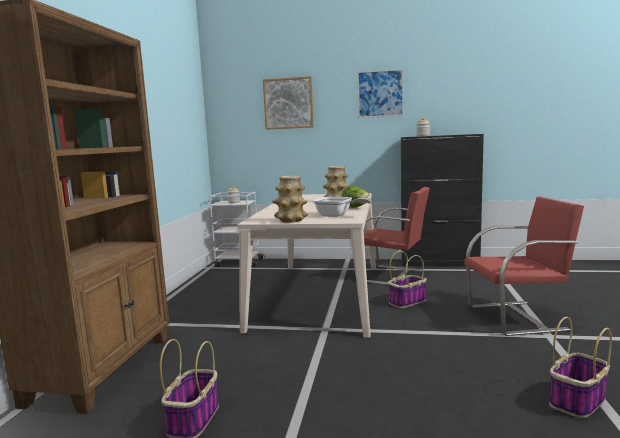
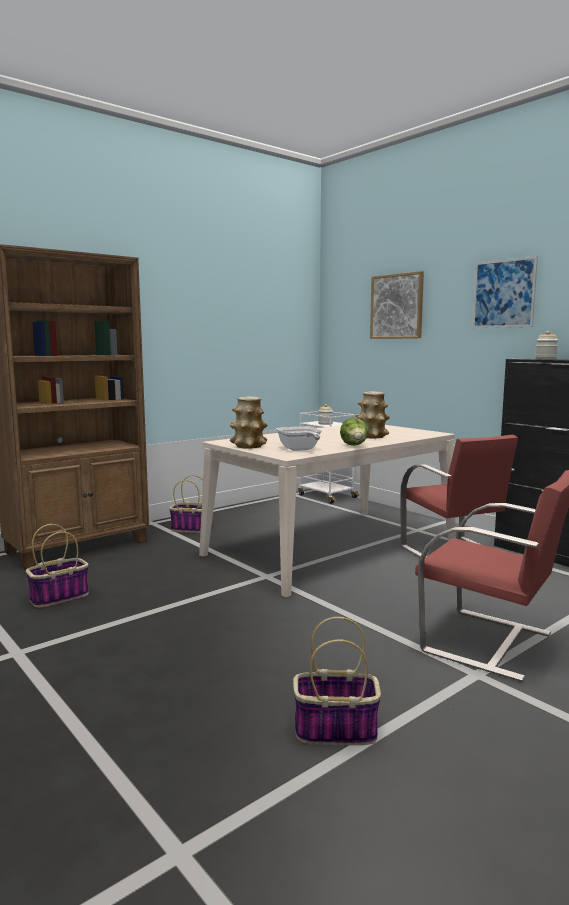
camera: 40 degrees right, 0 degrees up
basket [388,251,427,308] -> basket moved to [169,475,212,533]

